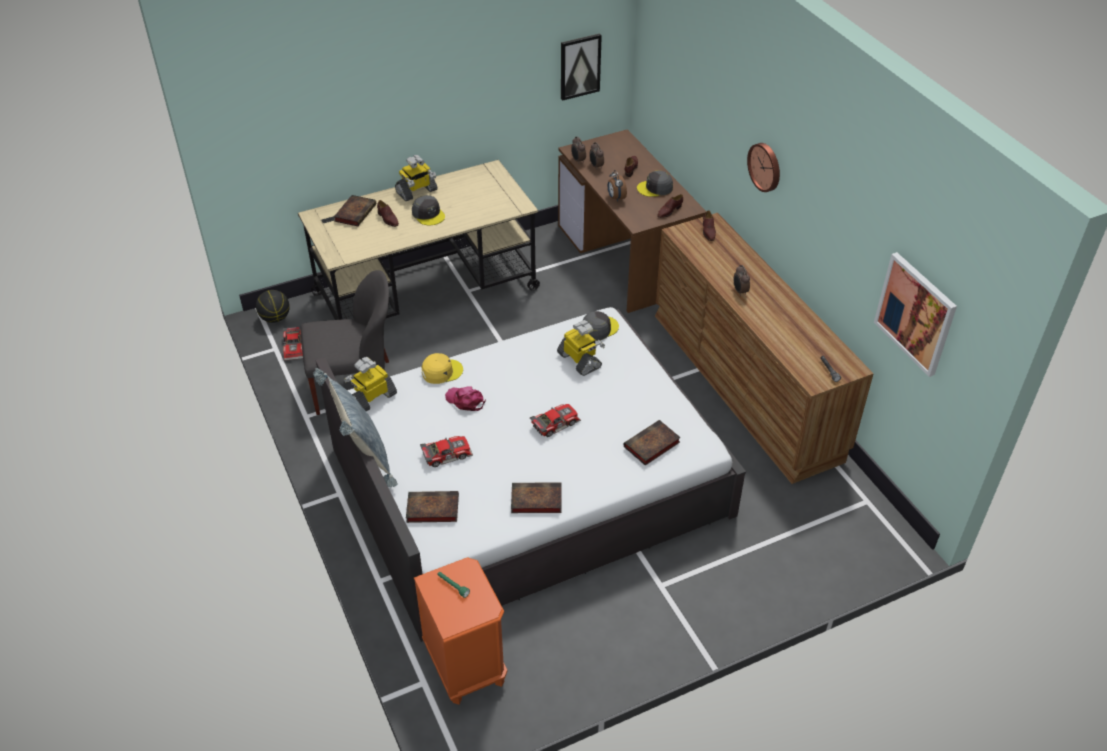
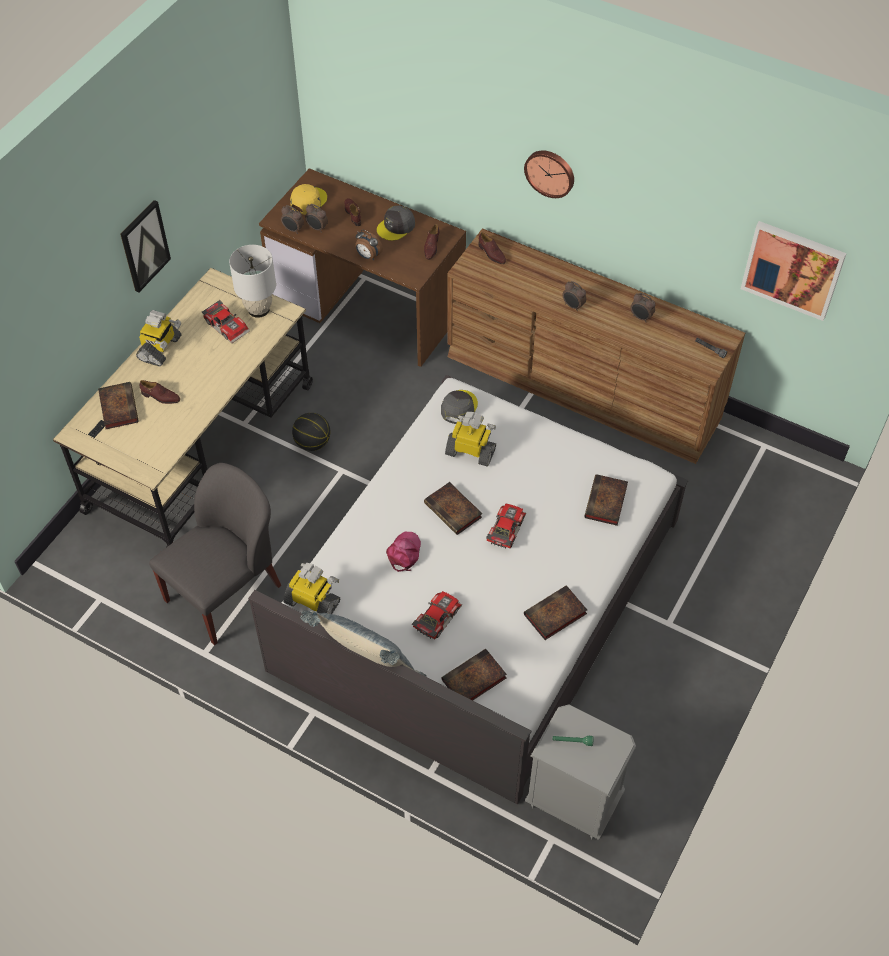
camera: 35 degrees left, 10 degrees up
basketball [256,290,290,323] -> basketball moved to [292,413,330,451]
toy car [283,326,303,361] -> toy car moved to [201,300,250,343]
toy robot [344,357,397,412] -> toy robot turned 105 degrees clockwise [283,563,340,614]
grey cap [412,195,445,225] -> none
orange nightstand [414,557,507,705] -> grey nightstand [525,704,636,840]
yellow cap [422,353,463,384] -> yellow cap moved to [290,184,327,215]
pink cap [445,386,486,411] -> pink cap turned 105 degrees clockwise [386,532,421,572]
picture [561,34,602,101] -> picture moved to [120,200,171,292]
none -> white table lamp [229,245,276,318]
none -> book [424,482,482,535]
none -> alarm clock [630,293,656,322]

